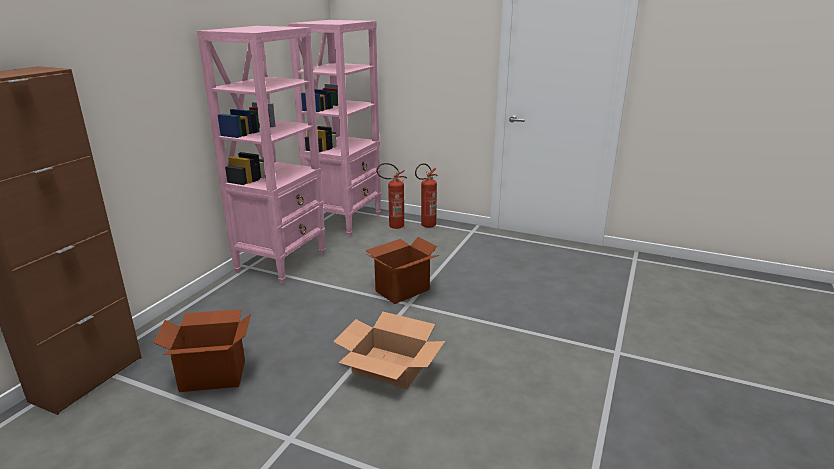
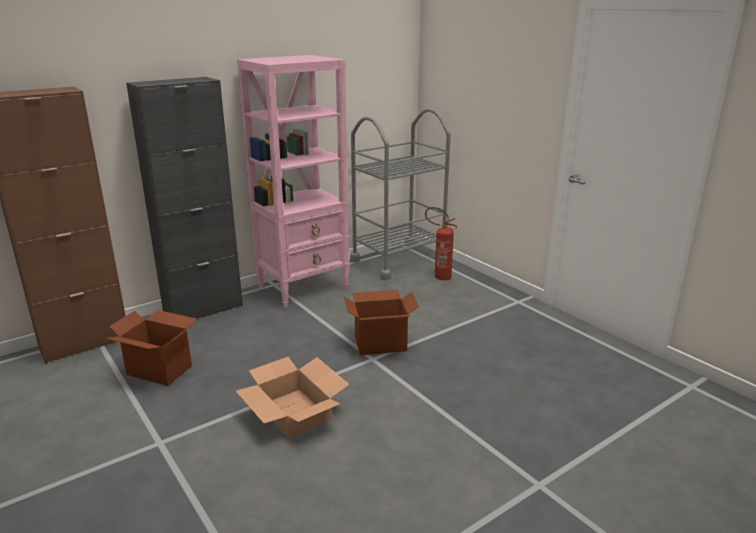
camera: 30 degrees right, 0 degrees up
pink bookcase [288,20,381,237] -> grey cart [350,108,451,281]
fire extinguisher [415,163,437,228] -> none
none -> black cabinet [126,77,243,319]

